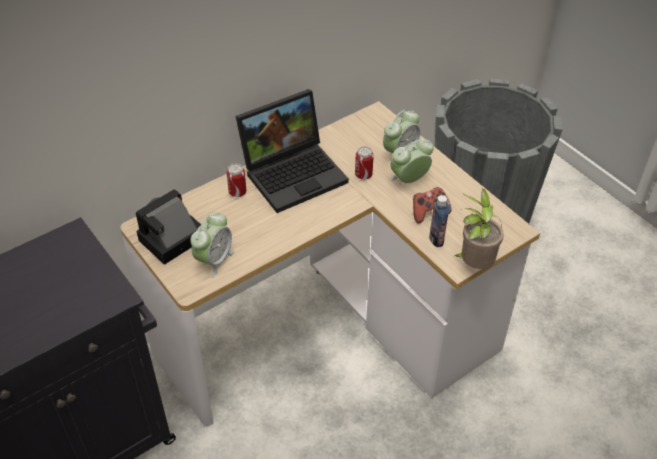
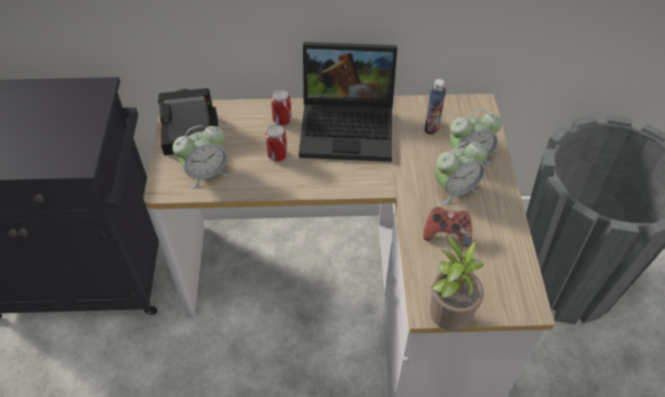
camera: 35 degrees right, 5 degrees up
can [355,146,374,180] -> can moved to [265,124,288,162]
alarm clock [389,139,434,183] -> alarm clock turned 150 degrees clockwise [435,142,487,205]
bottle [429,195,449,247] -> bottle moved to [424,79,446,135]

